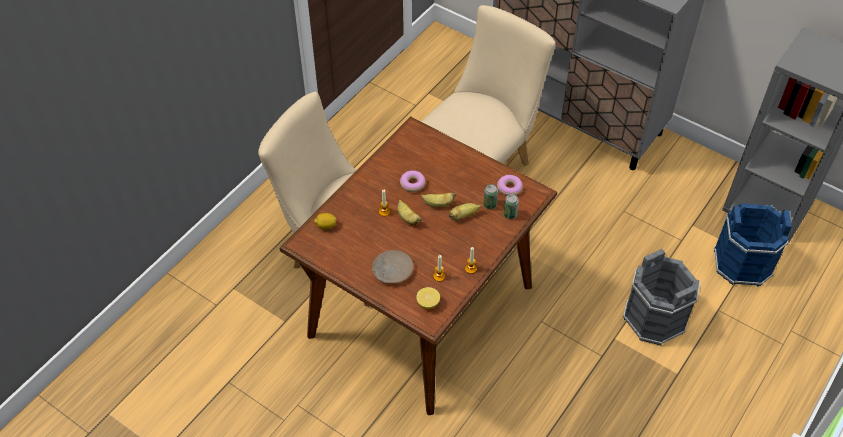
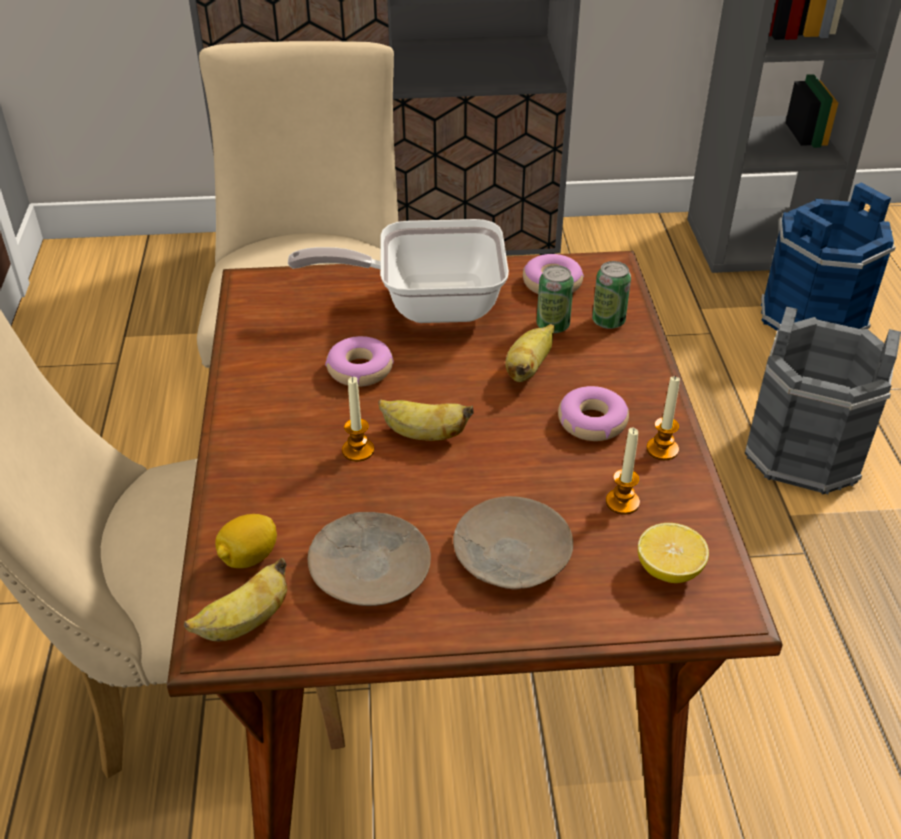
camera: 40 degrees left, 10 degrees down
banana [421,193,456,207] -> banana moved to [184,558,287,641]
none -> frying pan [288,219,509,323]
none -> beige plate [308,512,431,606]
none -> donut [558,386,629,441]

